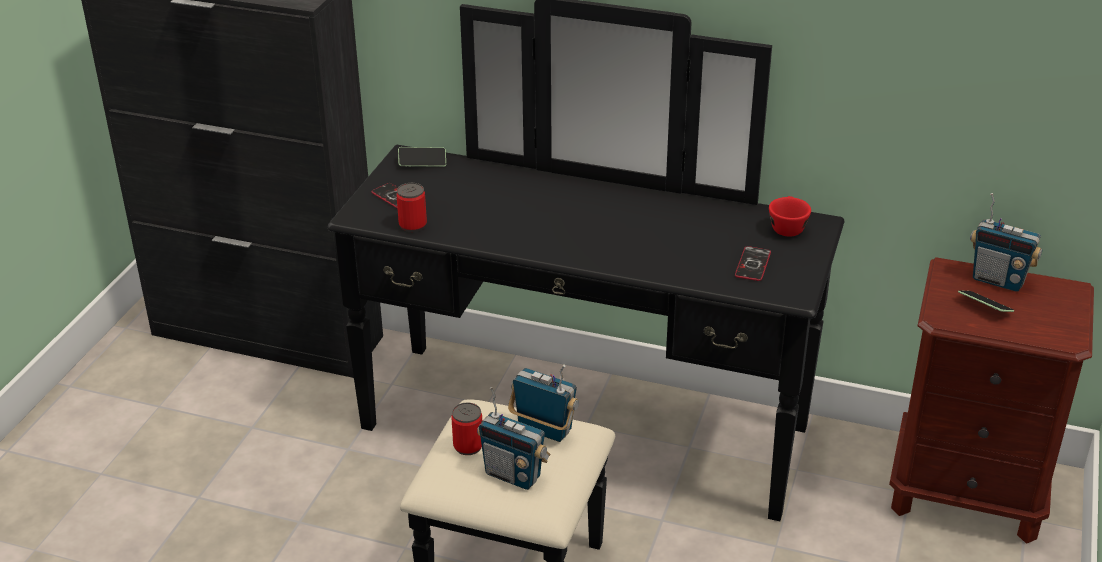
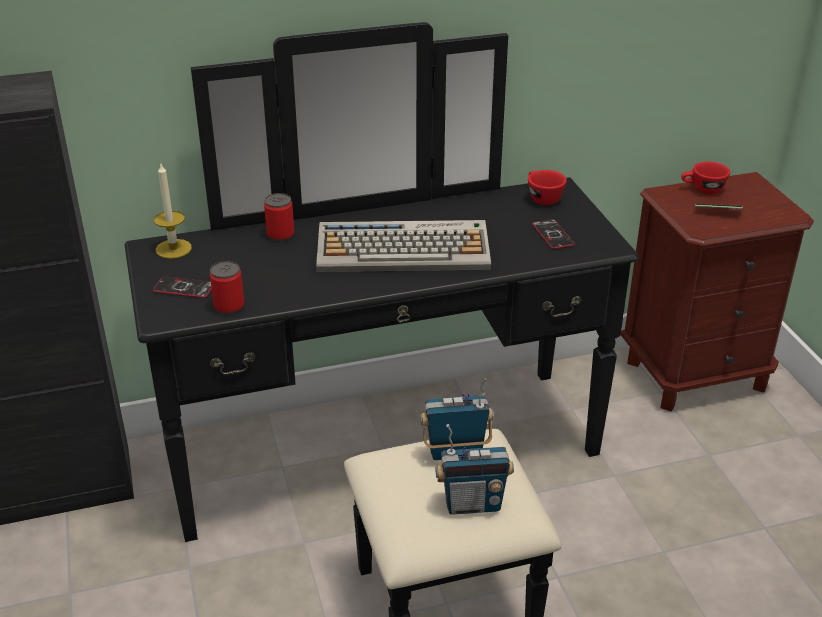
camera: 35 degrees left, 0 degrees up
phone [398,147,446,167] -> candle [154,162,192,259]
can [451,403,482,455] -> can moved to [264,193,294,242]
radio [970,193,1042,292] -> red cup [681,161,730,194]
none -> keyboard [316,220,491,272]

